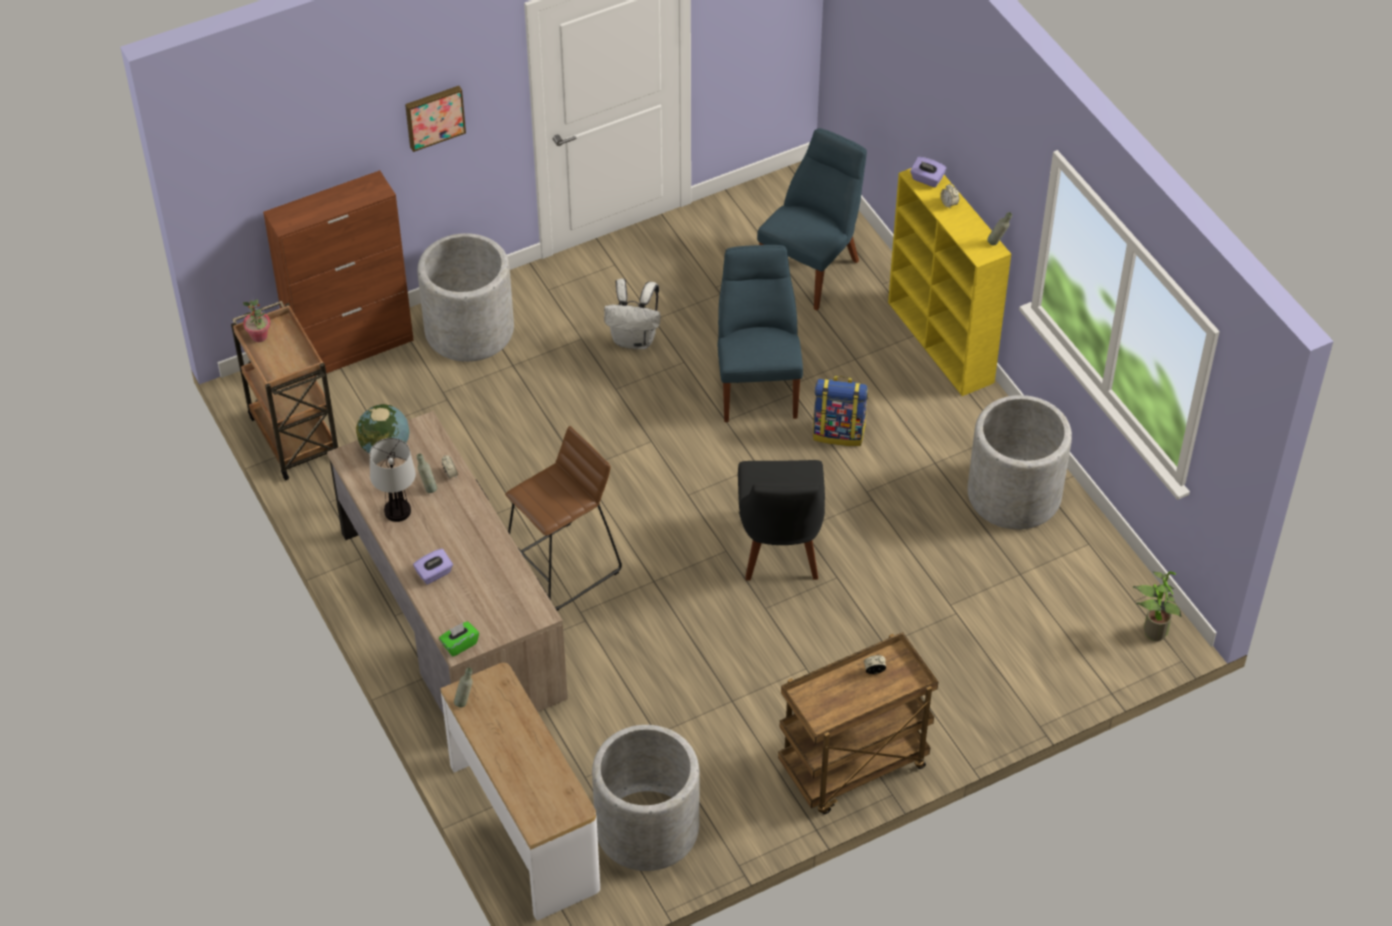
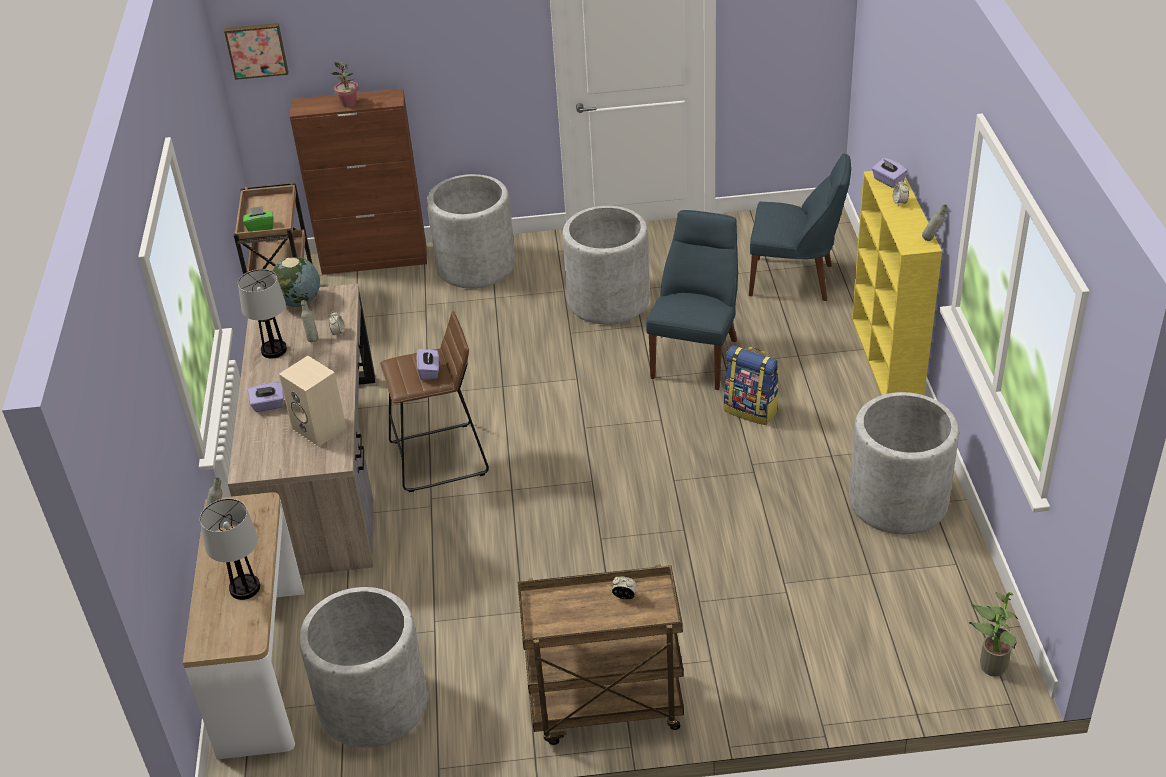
camera: 25 degrees right, 10 degrees down
potted plant [243,299,270,342] -> potted plant moved to [332,62,358,107]
picture [405,86,466,152] -> picture moved to [224,23,288,80]
green tissue box [439,622,479,657] -> green tissue box moved to [243,206,273,232]
white backpack [604,279,660,349] -> grey planter [562,206,650,324]
black chair [738,460,825,581] -> none
blue chair [757,128,867,310] -> blue chair turned 45 degrees clockwise [749,154,851,301]
none -> table lamp [200,499,260,600]
none -> beige speaker [279,356,346,447]
none -> purple tissue box [417,349,439,380]

